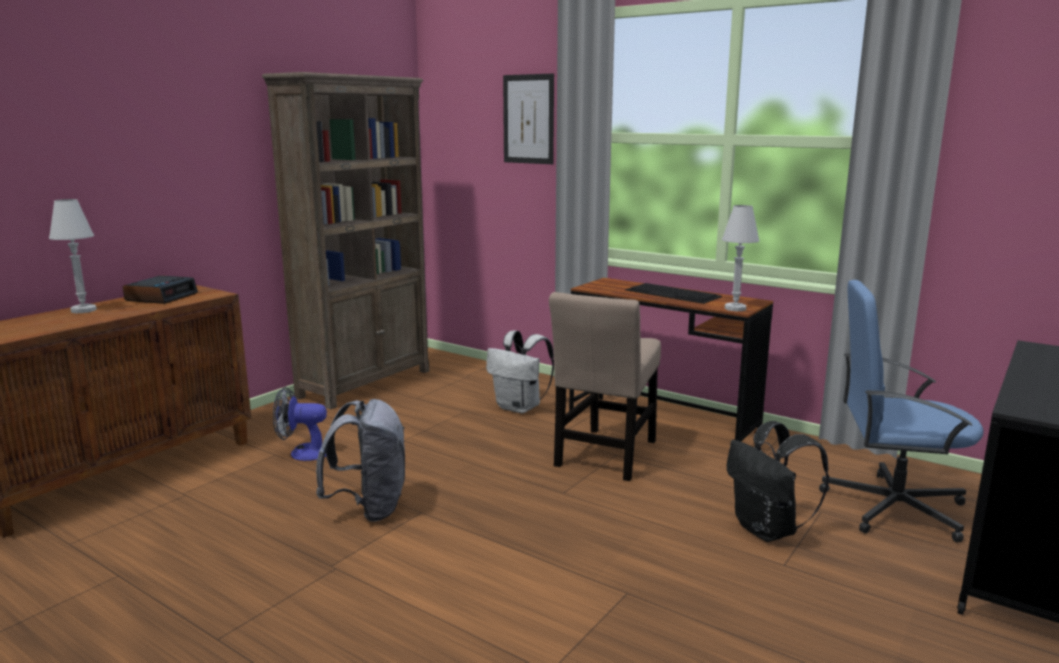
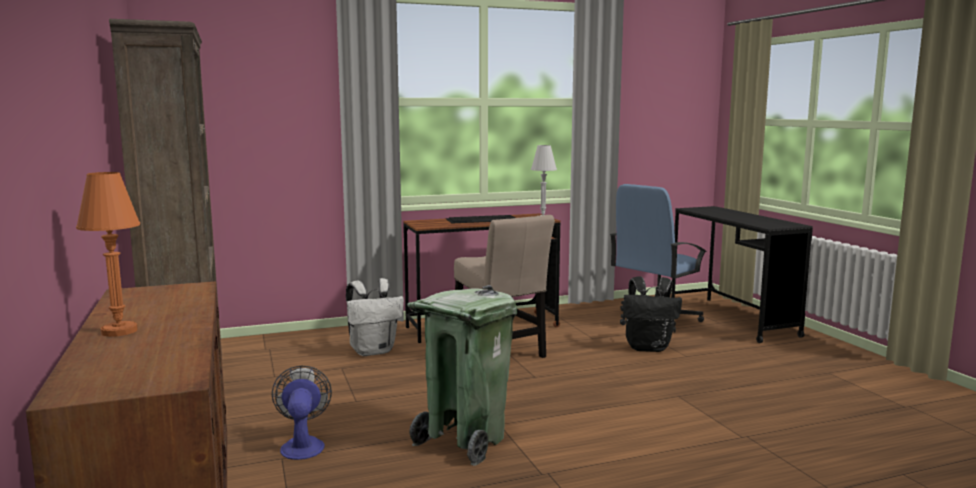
camera: 55 degrees left, 5 degrees down
white table lamp [49,199,97,313] -> orange table lamp [76,172,140,337]
alarm clock [123,275,198,304] -> none
fan [273,387,327,461] -> fan turned 135 degrees clockwise [272,366,332,460]
grey backpack [316,399,405,522] -> green trash can [407,285,517,466]
picture [503,74,554,164] -> none

